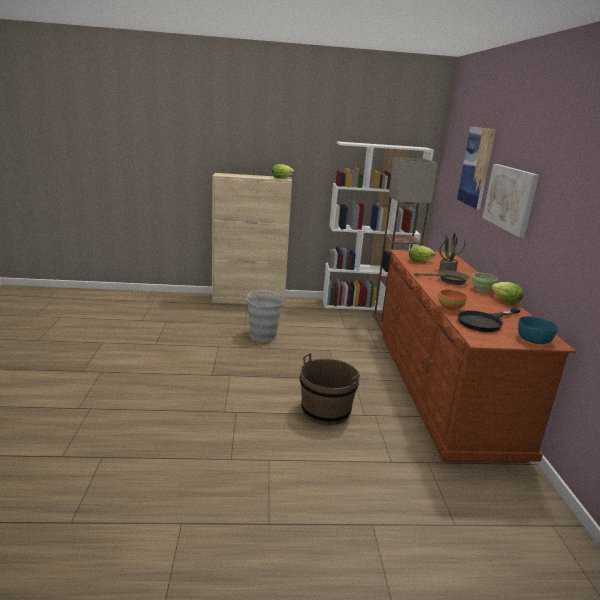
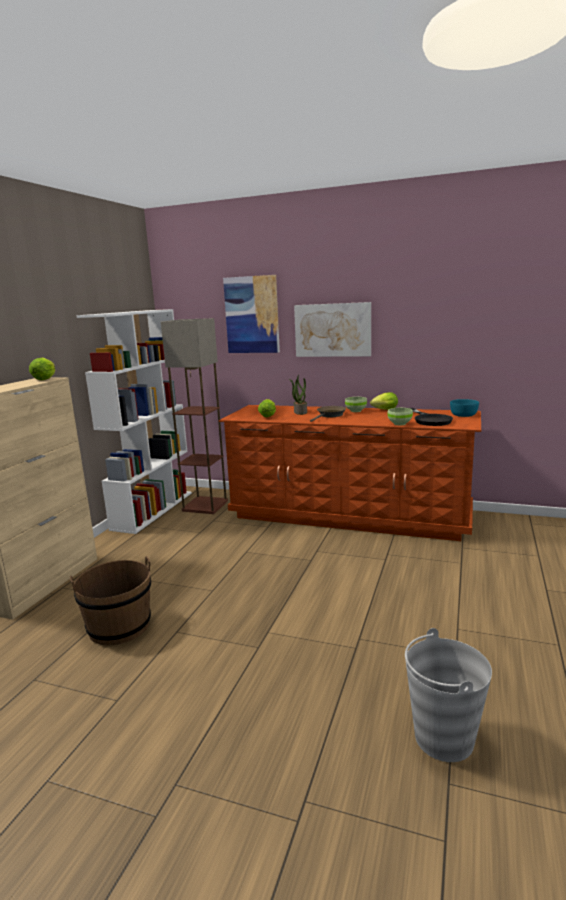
camera: 65 degrees left, 5 degrees down
grey bucket [246,291,283,342] -> grey bucket moved to [405,628,492,762]
brown bucket [300,353,360,425] -> brown bucket moved to [70,556,151,645]
orange bowl [438,289,467,311] -> green bowl [387,408,413,425]

